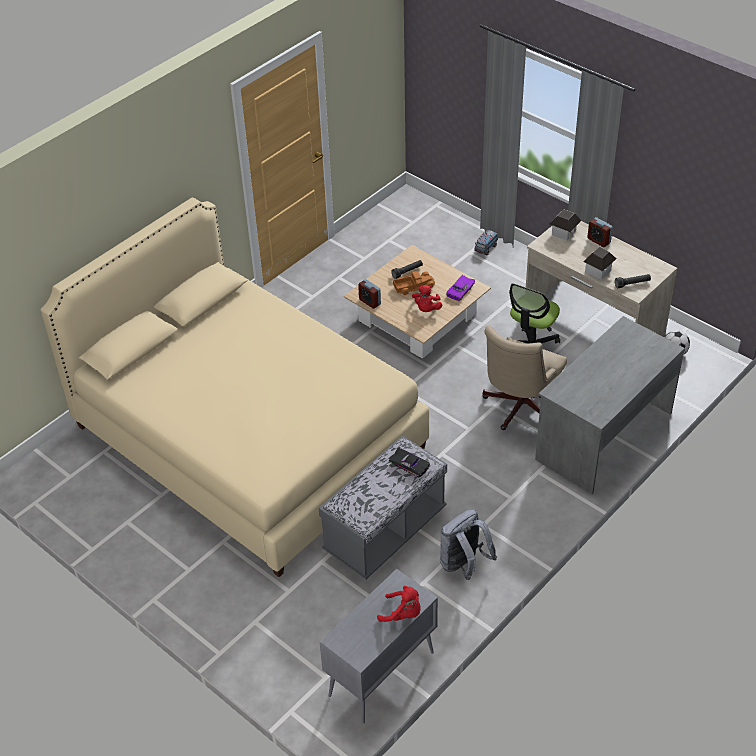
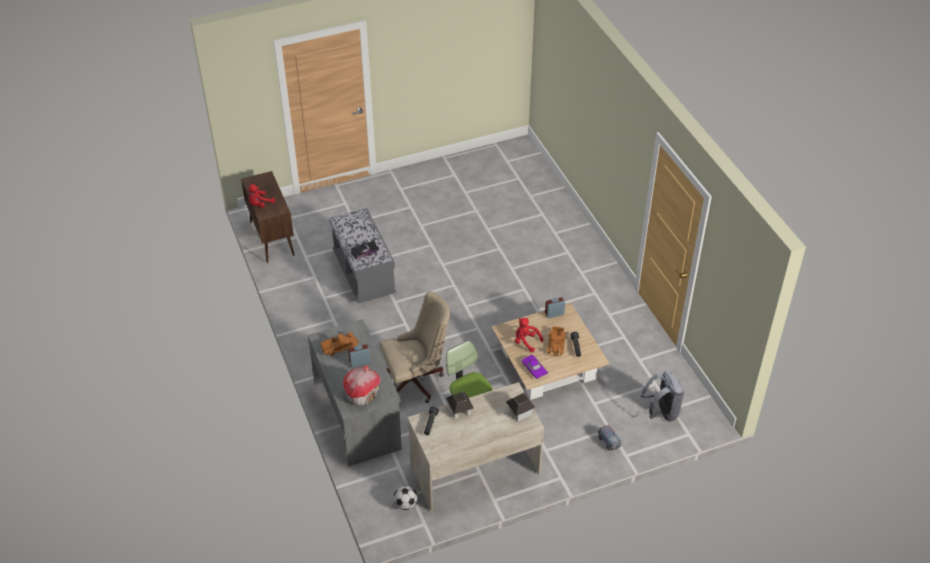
camera: 115 degrees right, 0 degrees up
beige bed [40,198,429,577] -> none
grey cabinet [320,569,438,724] -> brown cabinet [241,171,295,263]
grey backpack [440,509,497,580] -> grey backpack moved to [640,371,684,422]
beige office chair [482,325,567,430] -> beige office chair turned 105 degrees clockwise [379,291,450,403]
alarm clock [588,217,613,247] -> alarm clock moved to [348,344,370,367]
none -> toy truck [321,332,359,356]
none -> toy house [343,365,380,406]

